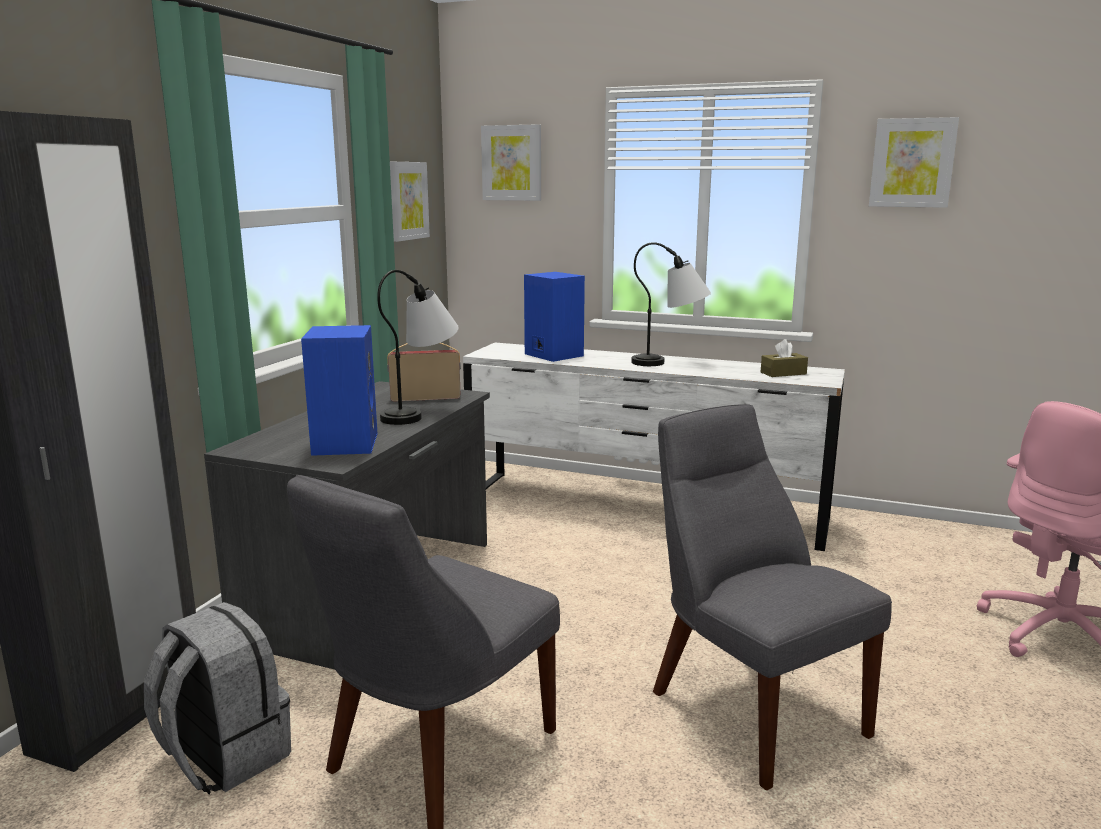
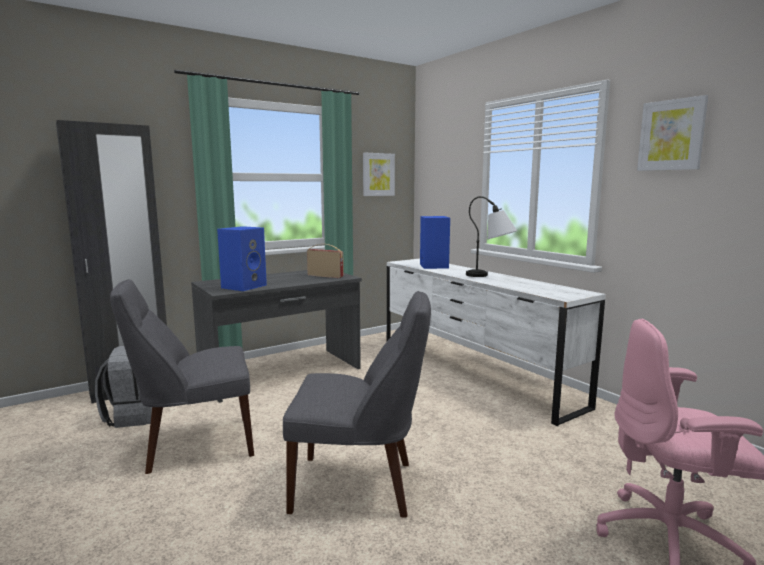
camera: 35 degrees right, 5 degrees down
table lamp [377,270,459,425] -> none
picture [481,124,541,201] -> none
grey chair [653,404,892,790] -> grey chair turned 90 degrees clockwise [283,291,431,518]
brown tissue box [761,339,808,377] -> none

